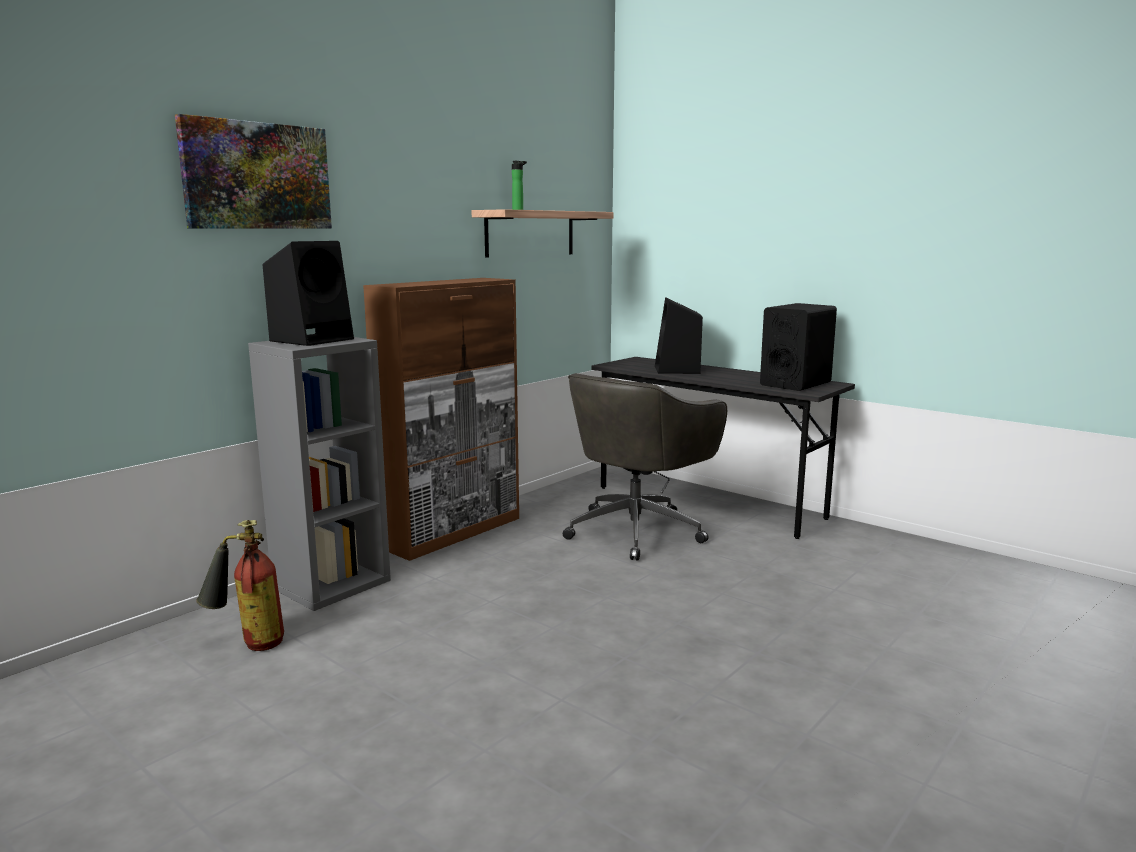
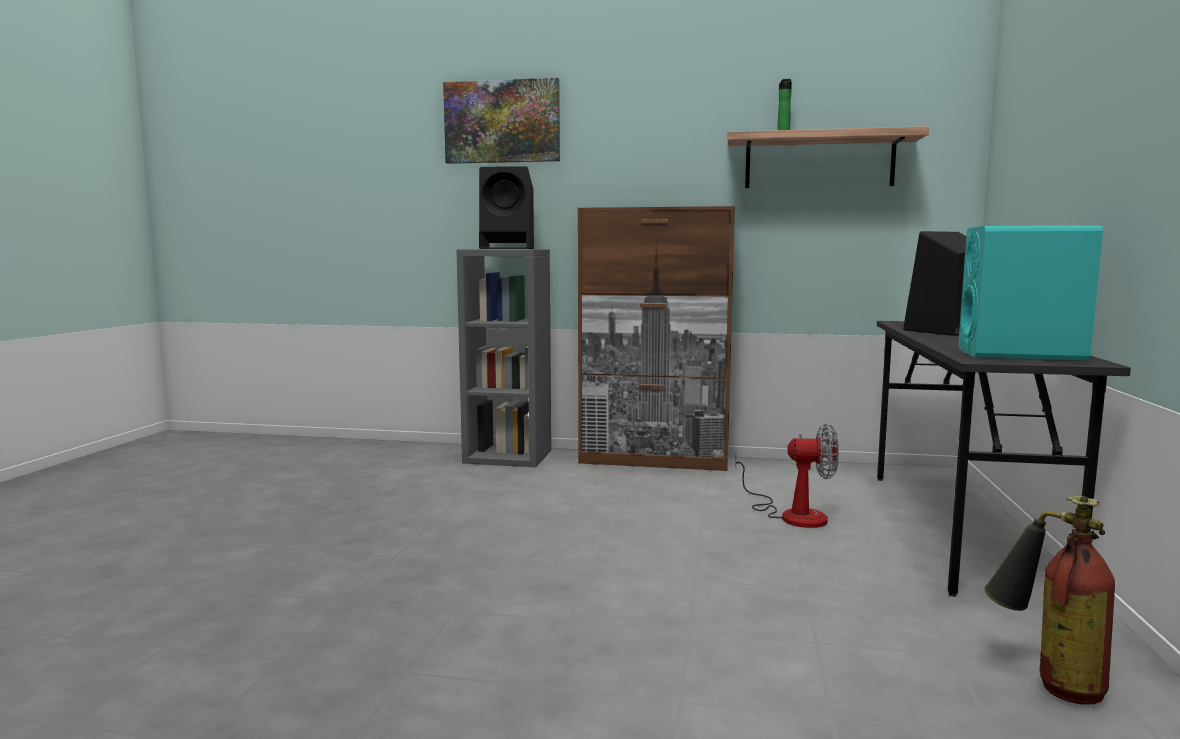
camera: 60 degrees right, 5 degrees down
fire extinguisher [196,520,284,651] -> fire extinguisher moved to [985,496,1115,705]
grey office chair [563,373,727,561] -> fan [735,423,839,528]
black speaker [760,303,837,391] -> turquoise speaker [958,226,1103,360]

